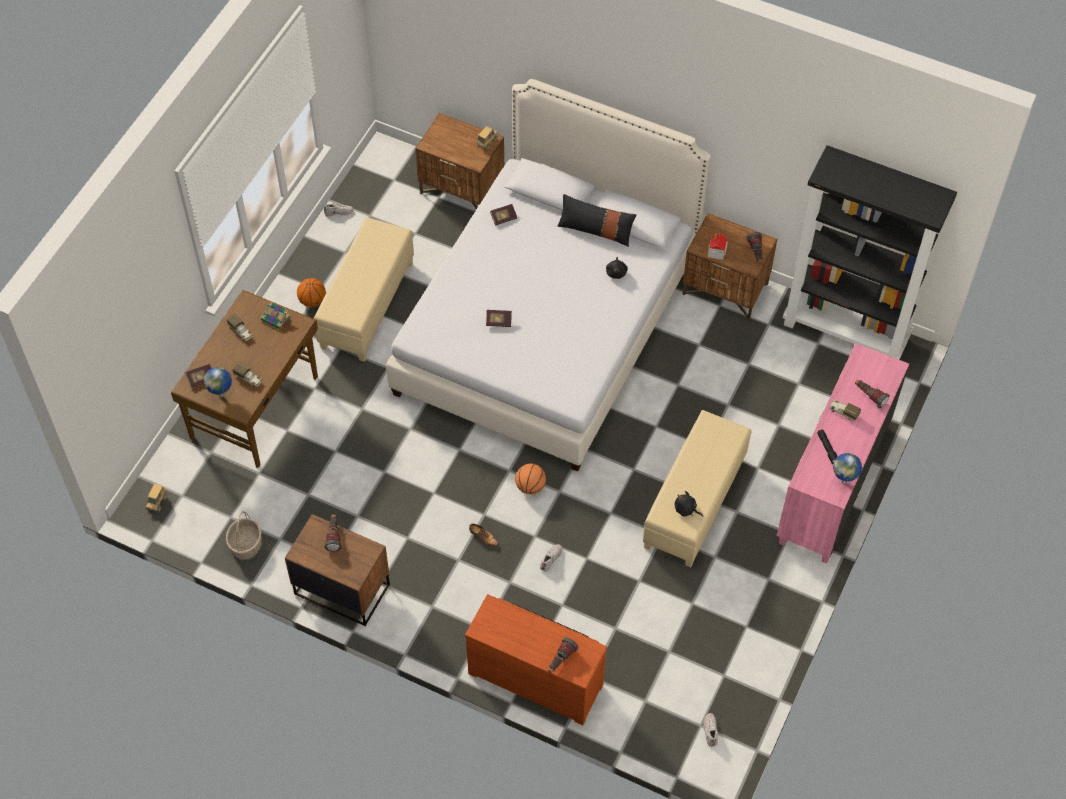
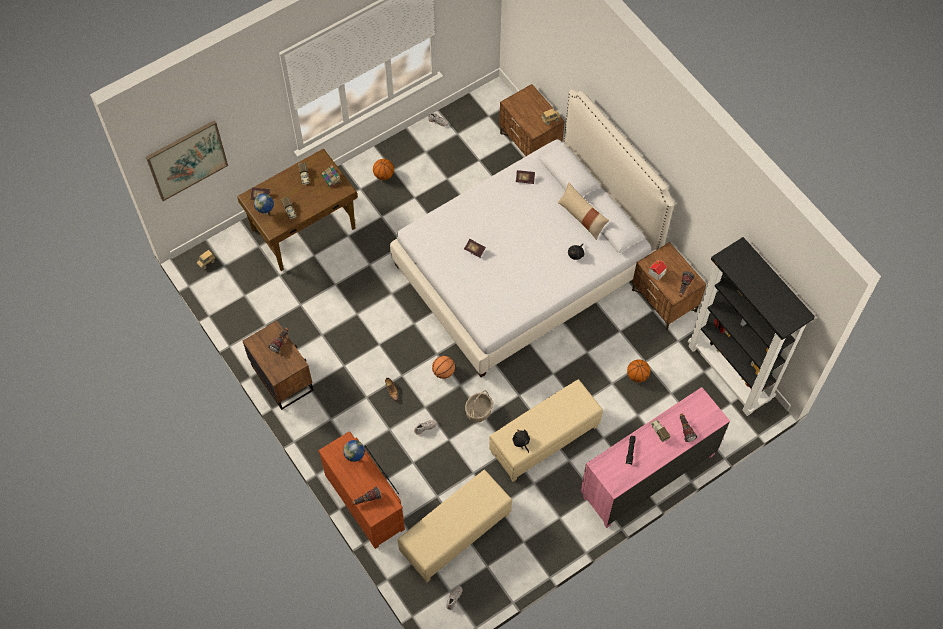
camera: 30 degrees right, 5 degrees up
basket [226,511,262,559] -> basket moved to [465,390,493,422]
beige ottoman [314,217,414,362] -> beige ottoman moved to [398,470,512,582]
black pillow [558,194,636,247] -> beige pillow [558,182,609,240]
globe [833,453,862,483] -> globe moved to [343,440,365,462]
none -> picture [146,120,228,201]
none -> basketball [627,359,650,382]

